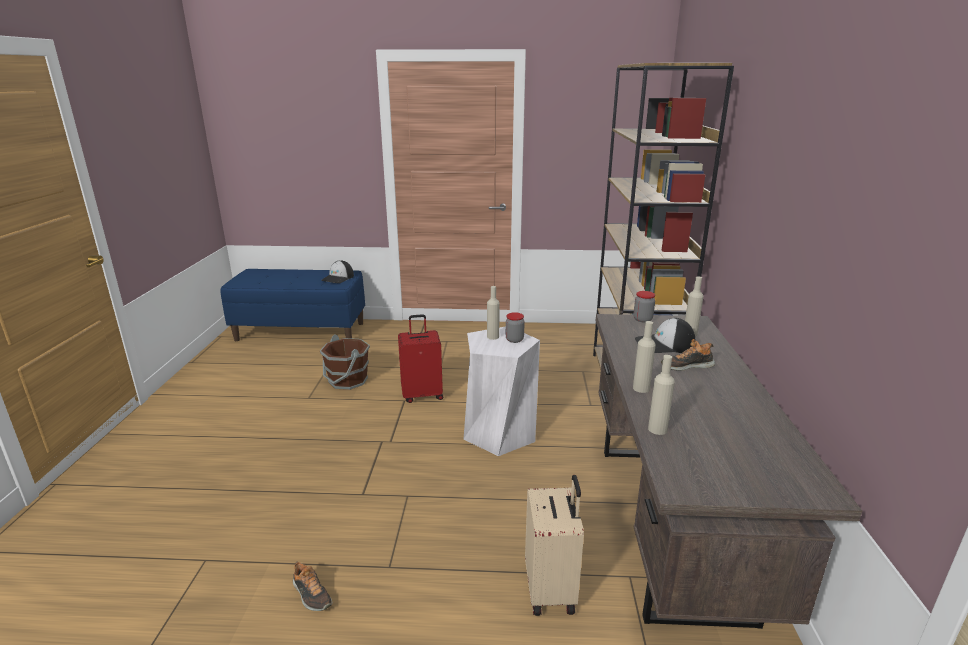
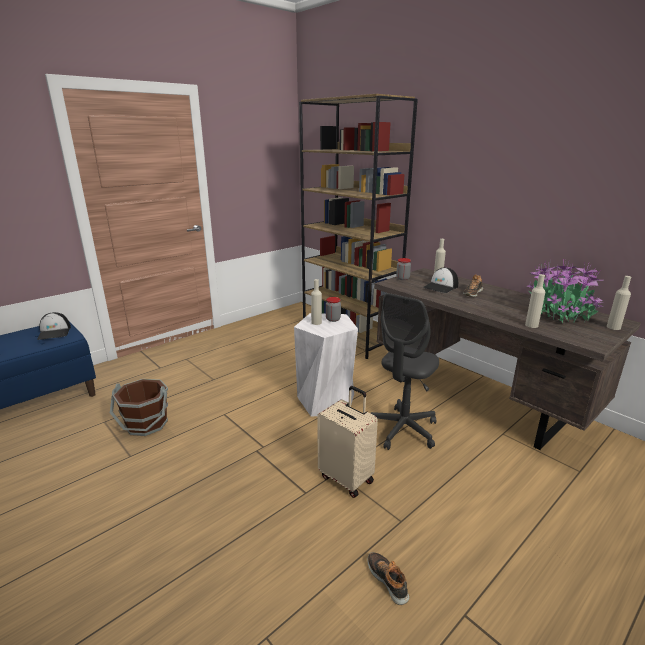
camera: 45 degrees left, 0 degrees up
shoe [293,561,332,611] -> shoe turned 120 degrees counterclockwise [367,552,409,605]
red suitcase [398,314,443,403] -> none
beige suitcase [525,475,584,616] -> beige suitcase moved to [317,386,378,498]
beige bottle [633,321,656,393] -> beige bottle moved to [607,276,631,330]
none -> grey office chair [371,293,439,450]
none -> potted plant [527,261,604,323]

